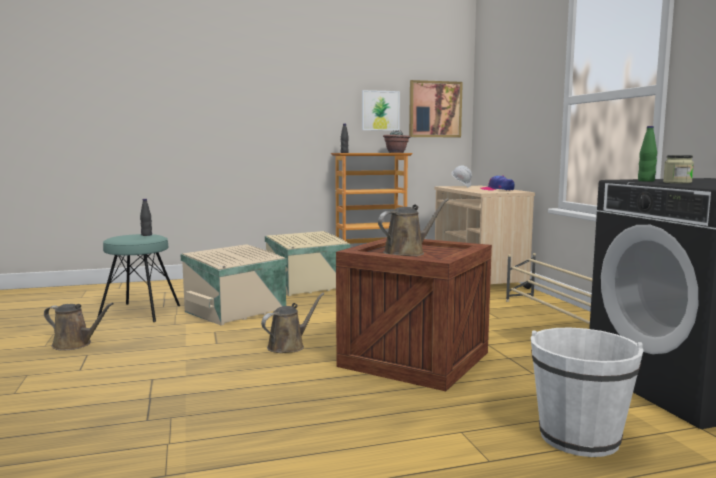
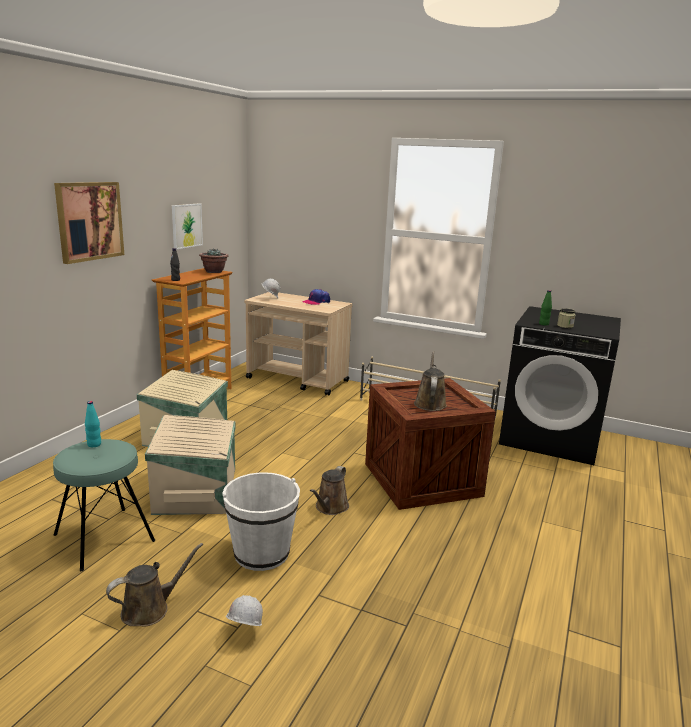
camera: 50 degrees left, 10 degrees up
black bottle [140,199,152,236] -> turquoise bottle [85,401,101,447]
brown watering can [261,293,325,353] -> brown watering can turned 150 degrees counterclockwise [310,466,349,515]
picture [409,80,463,137] -> picture moved to [54,182,124,264]
white bucket [531,327,644,457] -> white bucket moved to [222,472,300,571]
none -> white hard hat [226,595,263,626]

